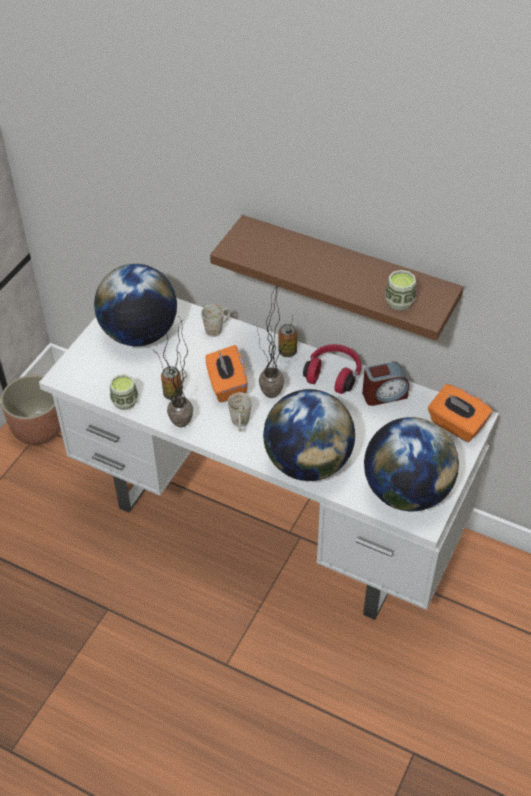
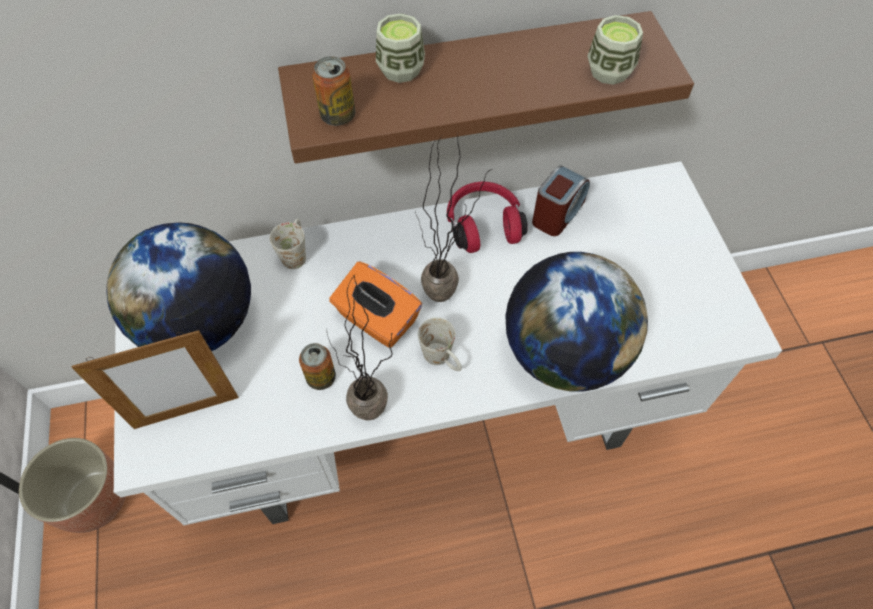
camera: 40 degrees left, 10 degrees up
cup [110,374,138,410] -> cup moved to [376,13,425,83]
can [278,324,297,357] -> can moved to [312,56,355,126]
globe [364,417,459,511] -> none
orange tissue box [428,384,493,442] -> none
none -> picture frame [72,330,239,429]

